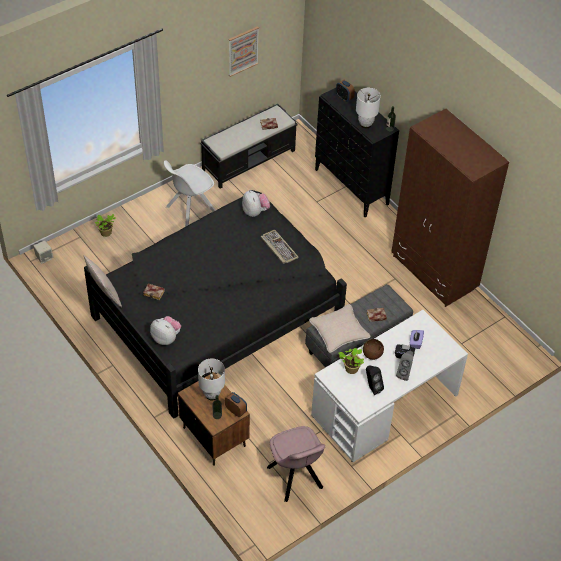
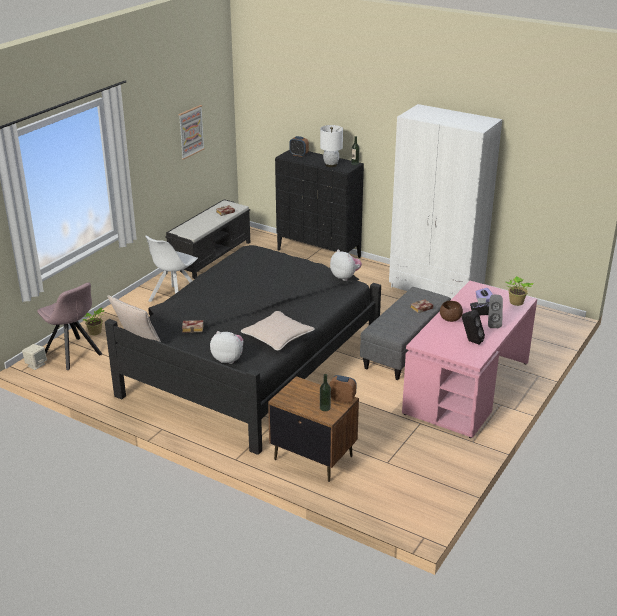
camera: 20 degrees left, 20 degrees down
white table lamp [198,359,225,400] -> none
plush toy [242,190,270,217] -> plush toy moved to [330,249,362,281]
keyboard [261,230,299,264] -> none
pink chair [267,426,325,502] -> pink chair moved to [37,282,102,370]
beige pillow [309,304,371,353] -> beige pillow moved to [241,311,315,350]
white desk [311,310,468,462] -> pink desk [402,281,537,438]
potted plant [339,348,364,374] -> potted plant moved to [506,276,533,306]
brown wardrobe [392,109,509,307] -> white wardrobe [389,104,502,299]

